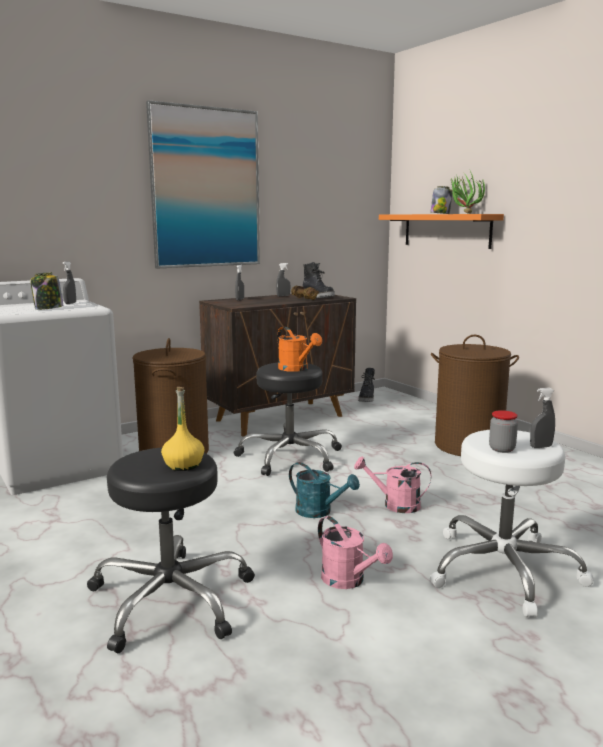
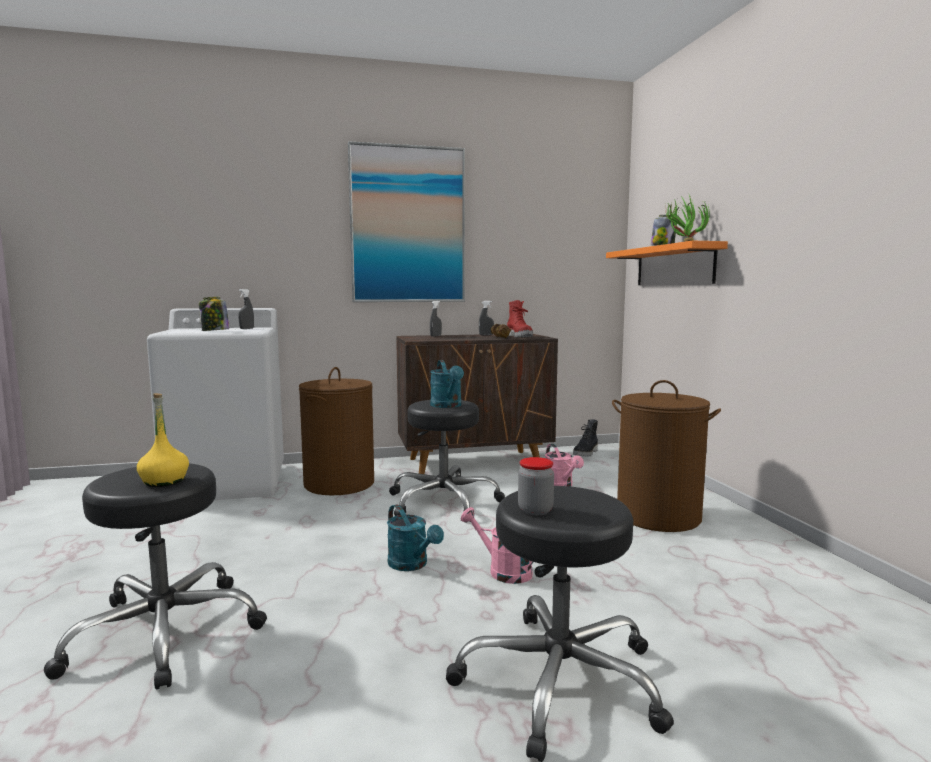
camera: 20 degrees right, 5 degrees down
orange watering can [277,327,322,372] -> turquoise watering can [430,360,464,408]
black boot [303,262,335,298] -> red boot [507,300,533,337]
pink watering can [318,516,393,589] -> pink watering can moved to [545,444,584,487]
white stool [429,430,593,618] -> black stool [446,486,674,762]
grey spray bottle [530,388,555,448] -> none

